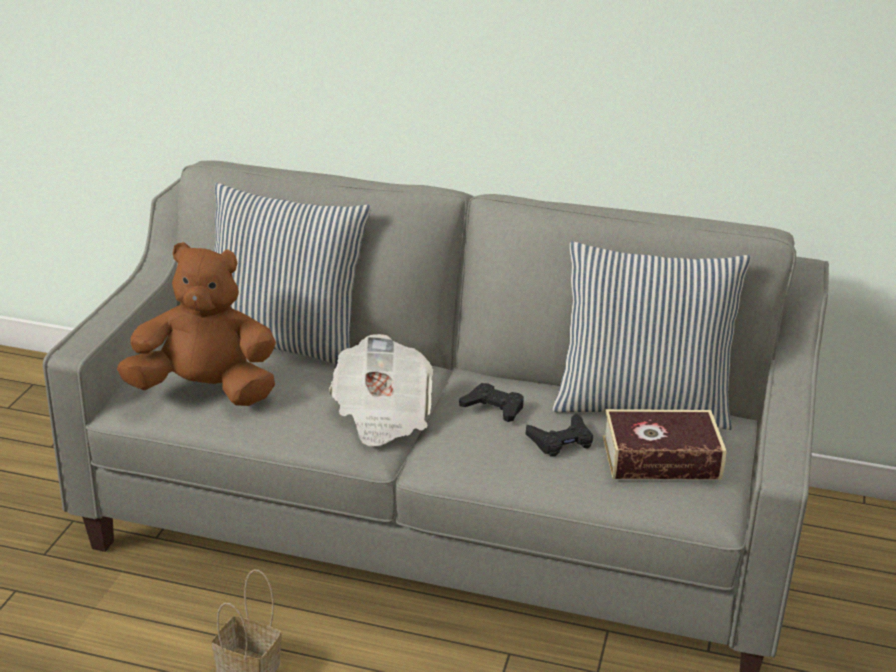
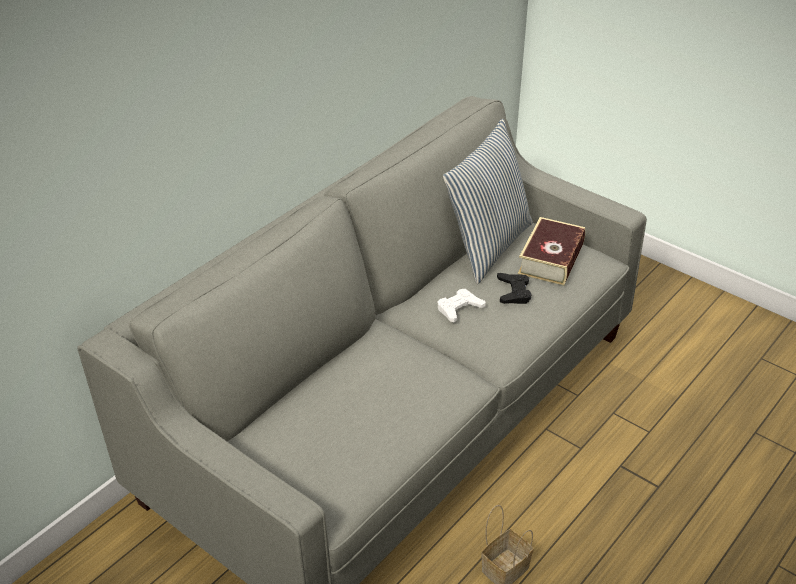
camera: 65 degrees left, 10 degrees up
brown plush toy [117,242,276,406] -> none
pillow [214,183,371,365] -> none
newspaper [329,334,433,447] -> none
black game controller [459,383,524,422] -> white game controller [437,289,486,322]

